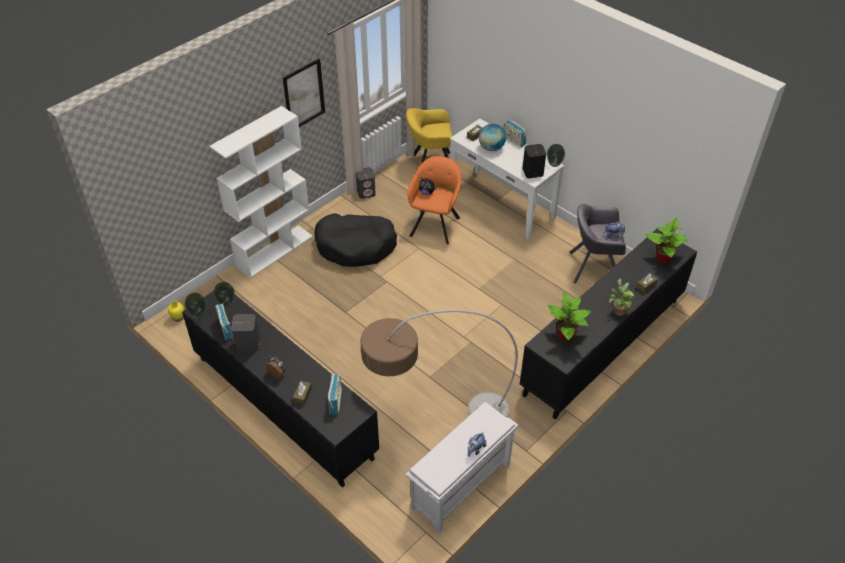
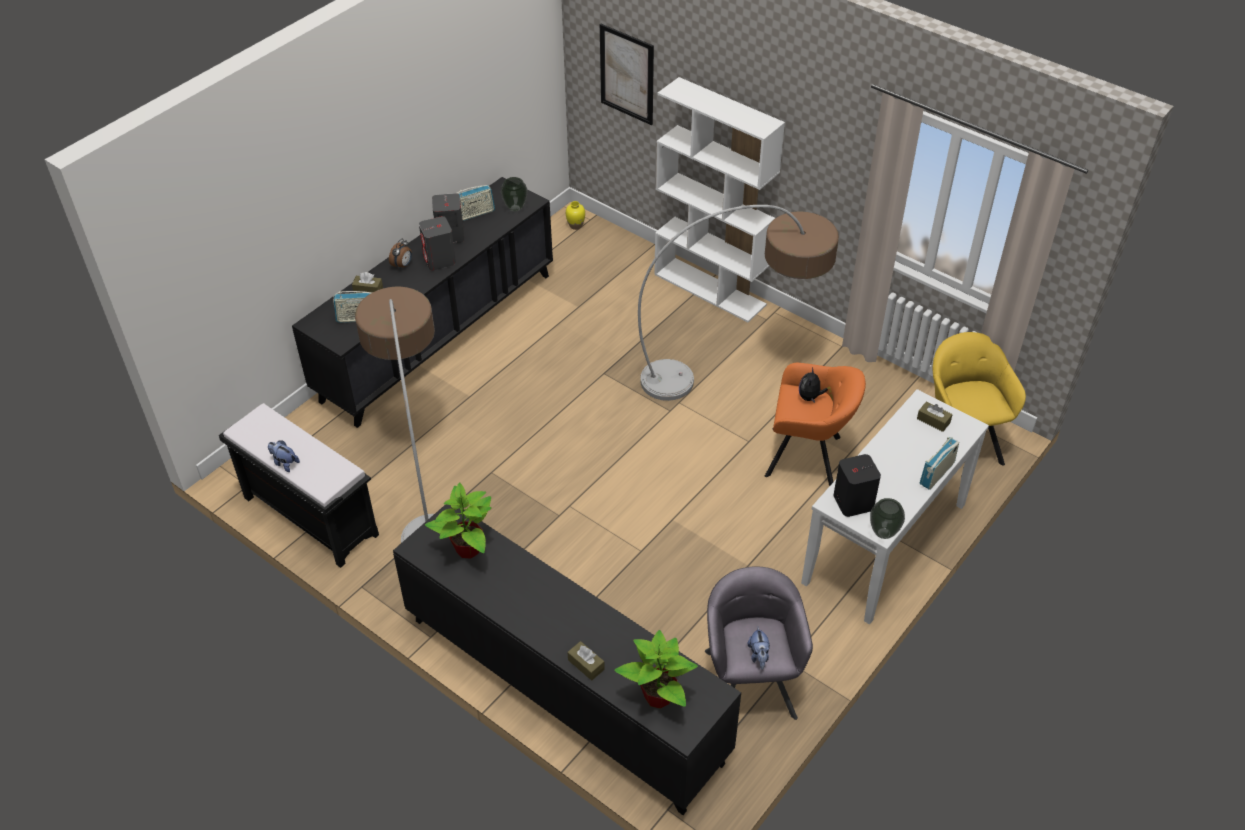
camera: 85 degrees right, 0 degrees up
vase [184,293,206,318] -> none
picture [283,58,325,127] -> picture moved to [600,24,654,125]
black dog bed [315,213,397,267] -> floor lamp [638,205,839,401]
grey speaker [356,167,376,199] -> grey speaker moved to [419,216,456,270]
white bench [406,402,518,533] -> black bench [219,403,379,568]
globe [479,124,506,151] -> none
potted plant [609,278,634,316] -> none

